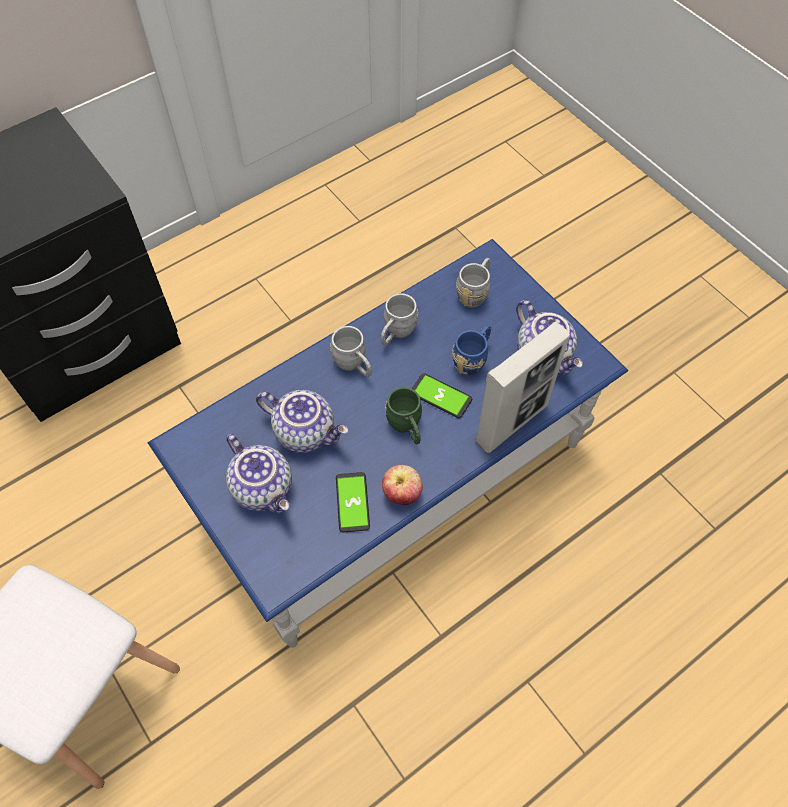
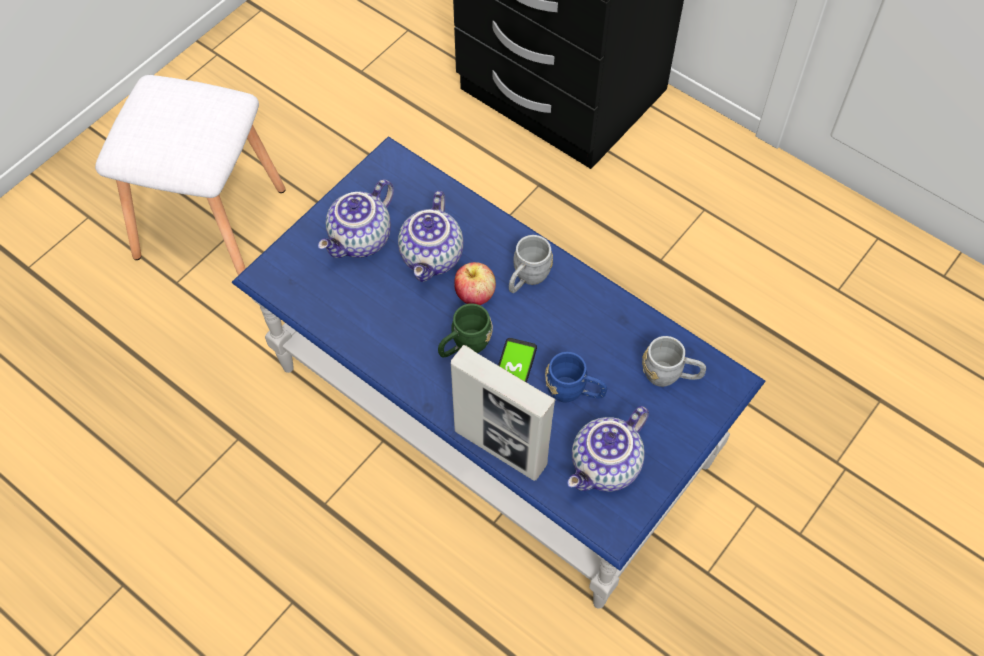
camera: 75 degrees right, 0 degrees up
phone [336,472,370,532] -> none
grey mug [381,293,418,345] -> none
apple [382,465,423,505] -> apple moved to [454,262,496,305]

